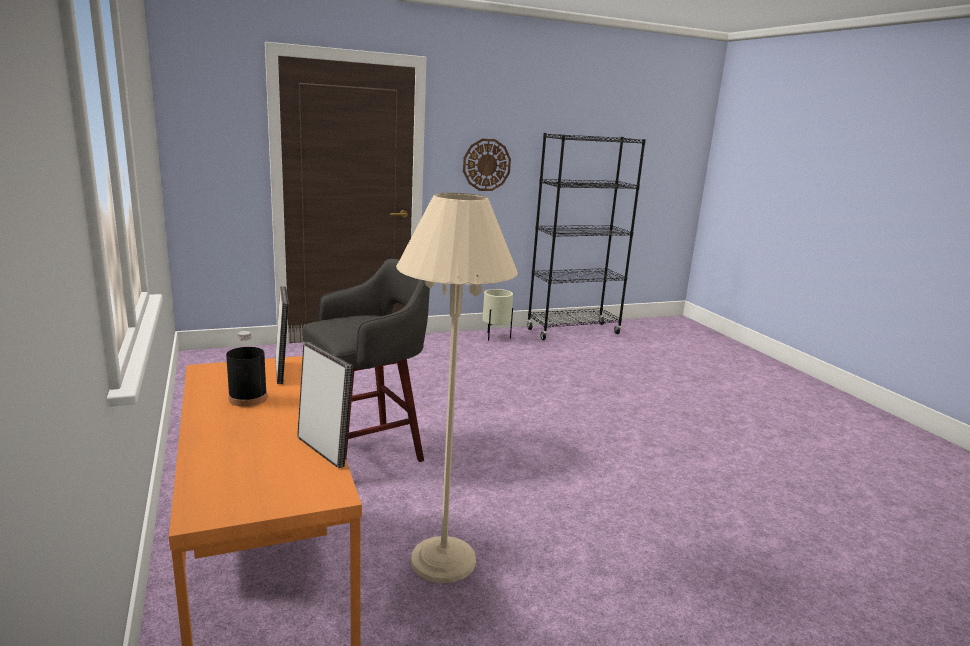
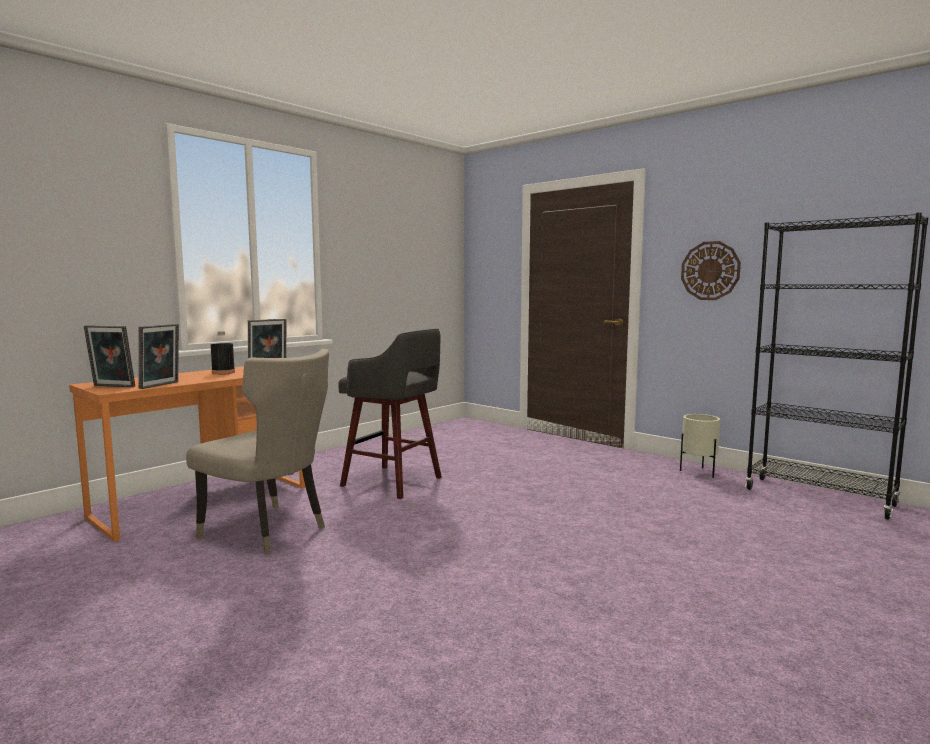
camera: 65 degrees right, 10 degrees down
beige floor lamp [396,193,518,583] -> beige chair [186,349,329,554]
none -> picture frame [84,325,135,387]

